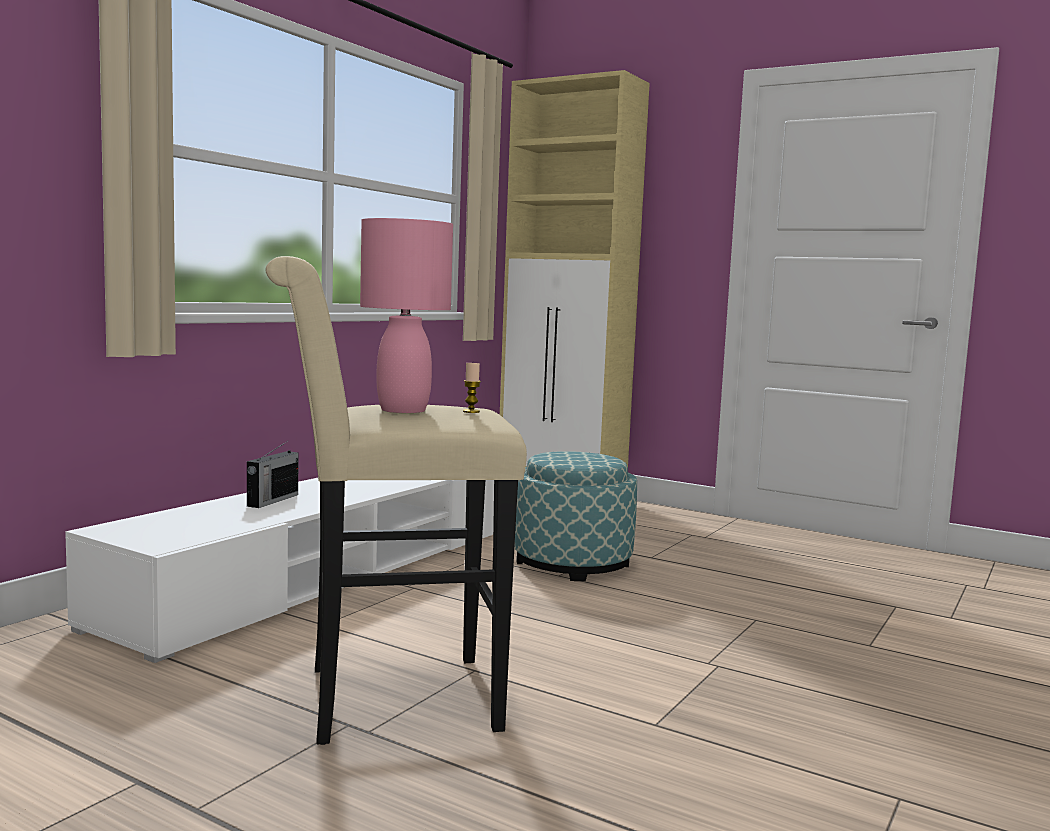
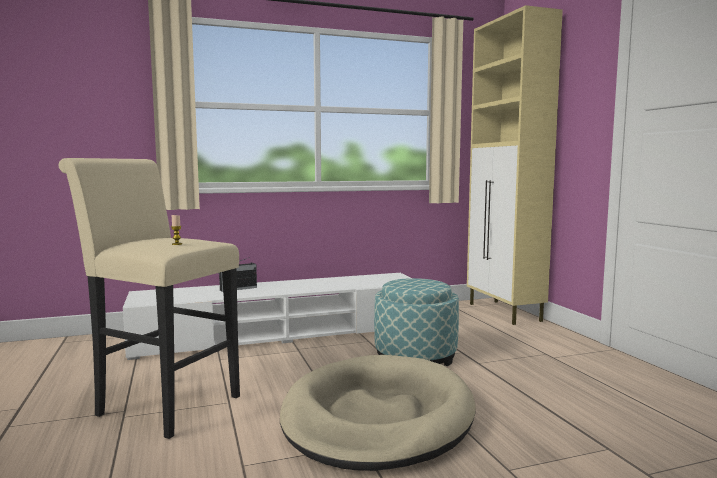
camera: 40 degrees right, 0 degrees up
pink table lamp [360,218,453,413] -> none
none -> beige dog bed [280,355,476,471]

